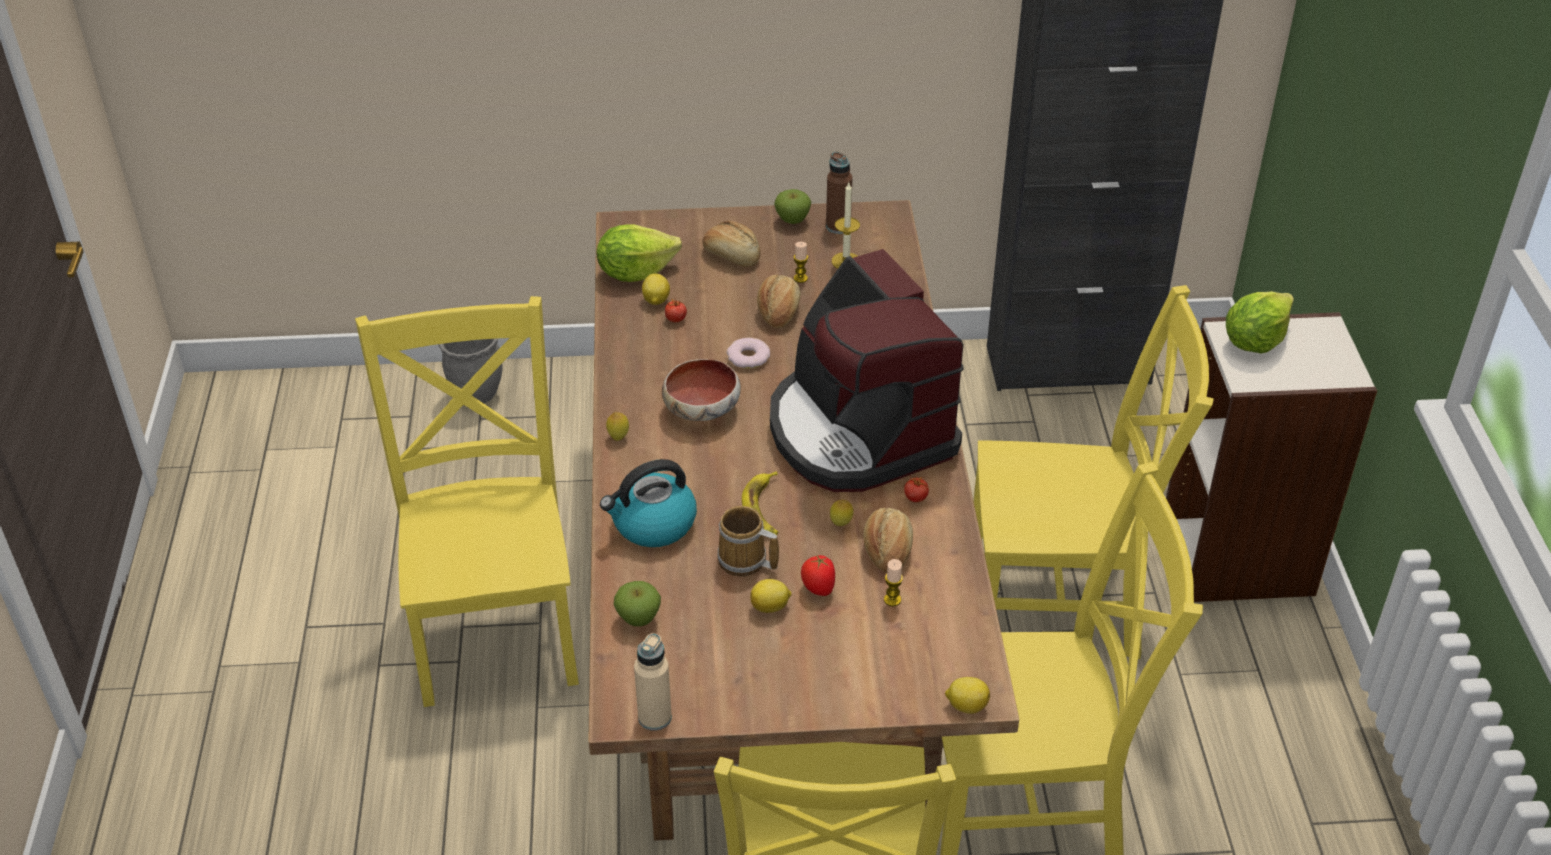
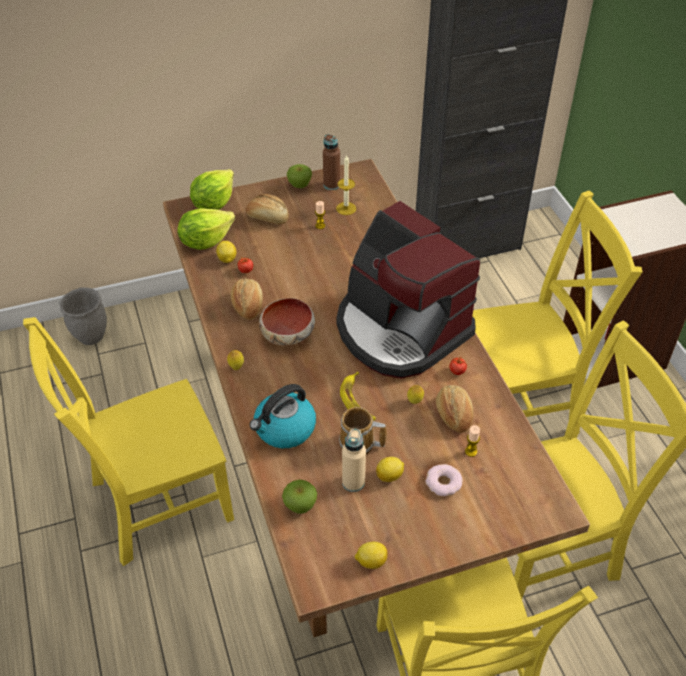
camera: 15 degrees left, 5 degrees up
yellow chair [355,296,579,707] -> yellow chair turned 90 degrees counterclockwise [23,317,234,566]
beige bottle [634,633,672,731] -> beige bottle moved to [342,428,366,492]
donut [727,338,770,369] -> donut moved to [425,464,463,496]
bread [757,275,801,328] -> bread moved to [231,279,263,320]
tomato [801,555,835,596] -> none
lemon [945,677,990,714] -> lemon moved to [355,542,388,569]
lettuce [1226,291,1294,354] -> lettuce moved to [190,169,234,210]

